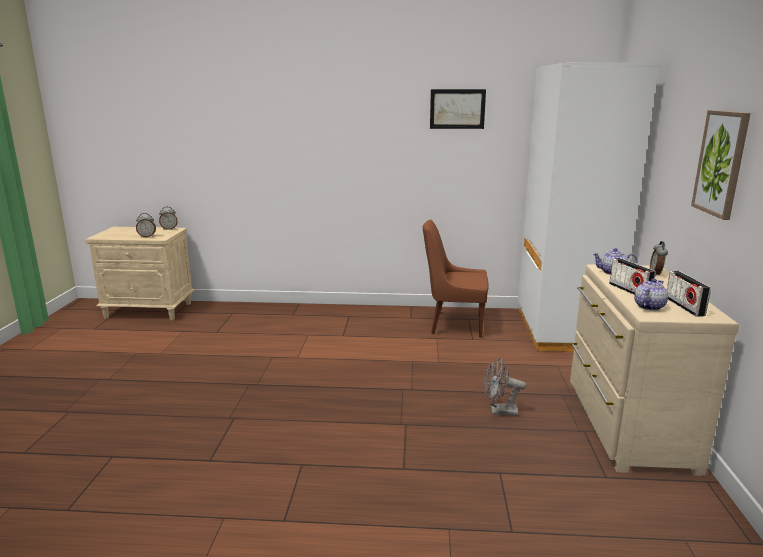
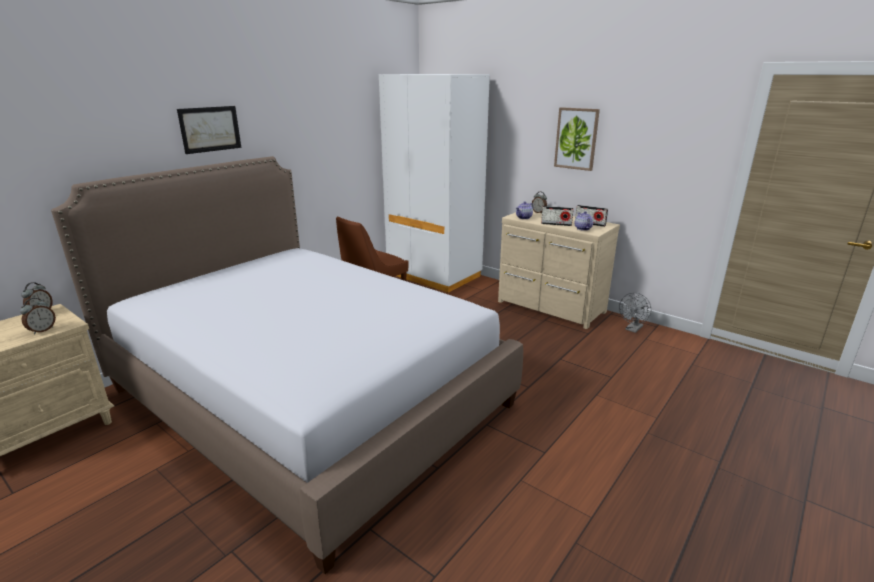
camera: 55 degrees left, 5 degrees up
picture [430,89,486,129] -> picture moved to [177,106,241,154]
grey fan [484,357,526,416] -> grey fan moved to [619,293,651,333]
none -> bed [51,156,523,574]

